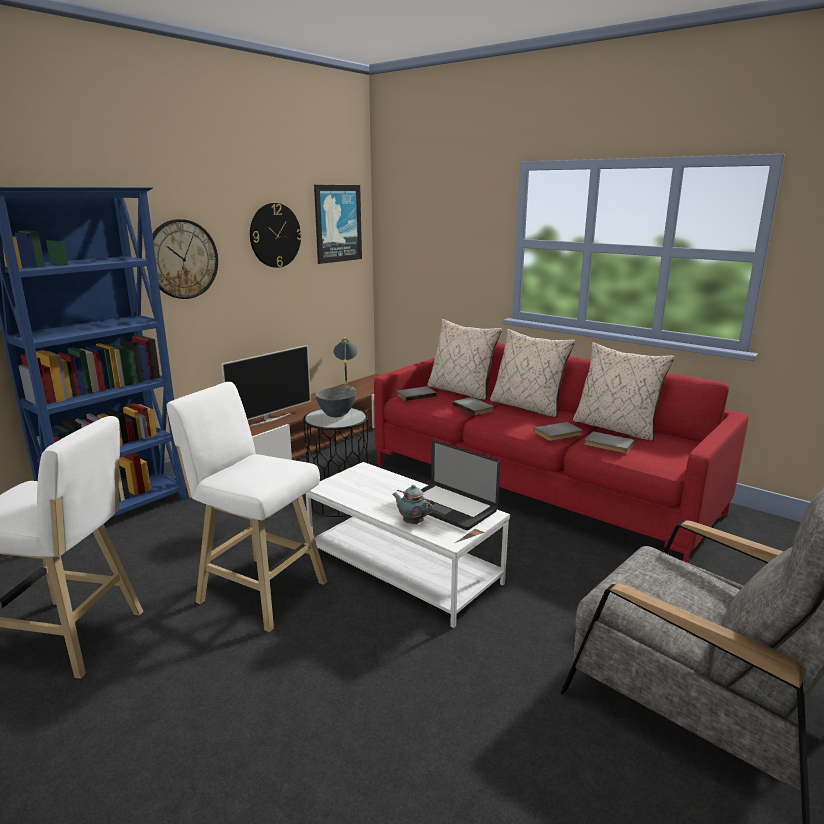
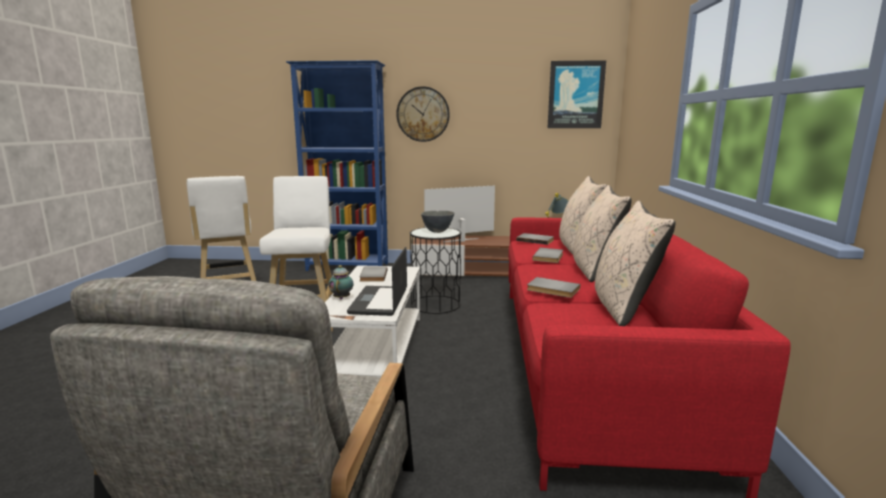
camera: 55 degrees right, 5 degrees down
television [221,345,311,427] -> television turned 150 degrees clockwise [424,186,495,242]
wall clock [250,203,302,268] -> none
grey book [584,431,635,453] -> grey book moved to [359,266,388,282]

